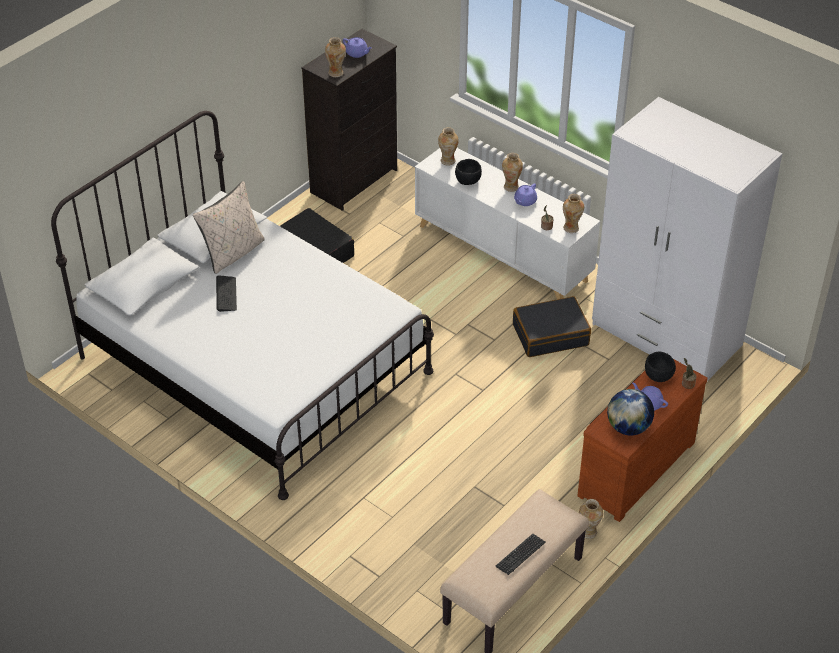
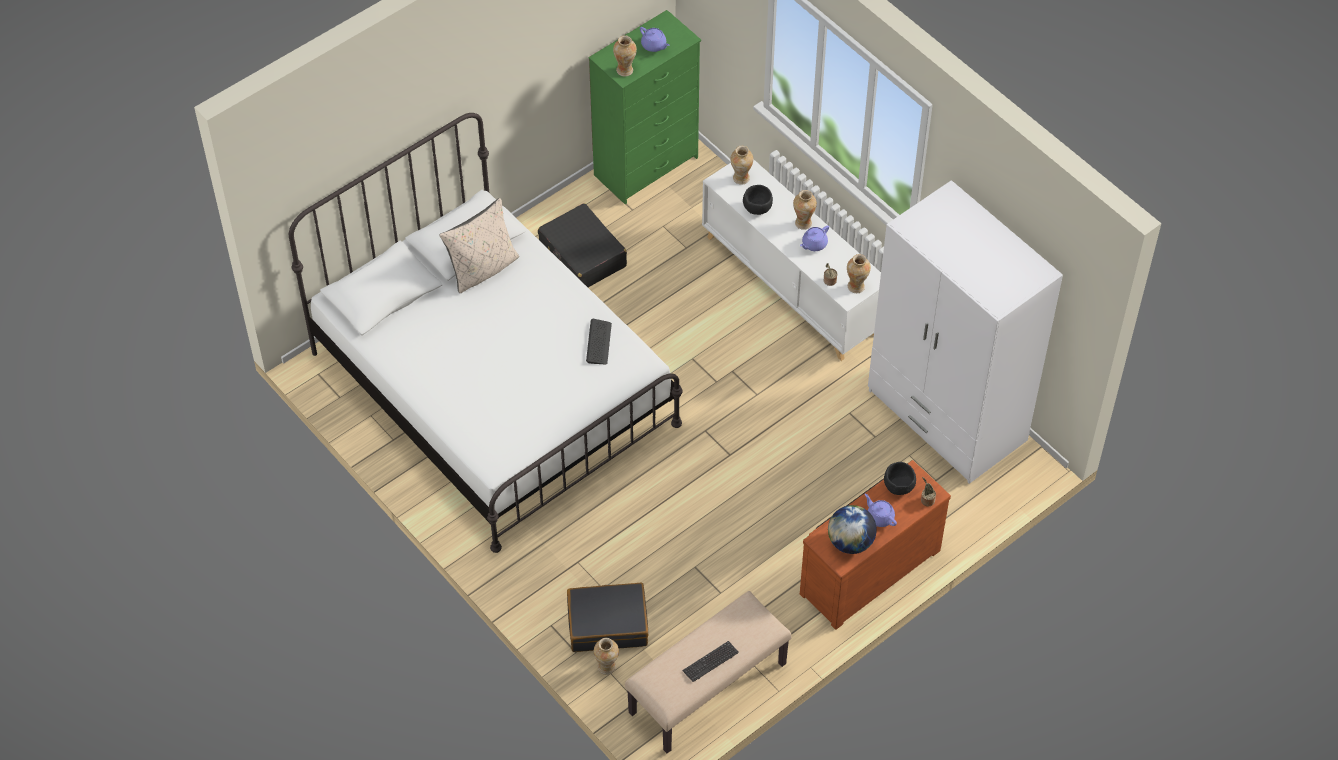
camera: 10 degrees right, 10 degrees up
keyboard [216,275,237,312] -> keyboard moved to [586,319,612,365]
black dresser [302,29,397,211] -> green dresser [588,10,701,205]
black suitcase [513,296,591,357] -> black suitcase moved to [567,582,648,652]
vase [579,499,603,539] -> vase moved to [594,638,619,675]

